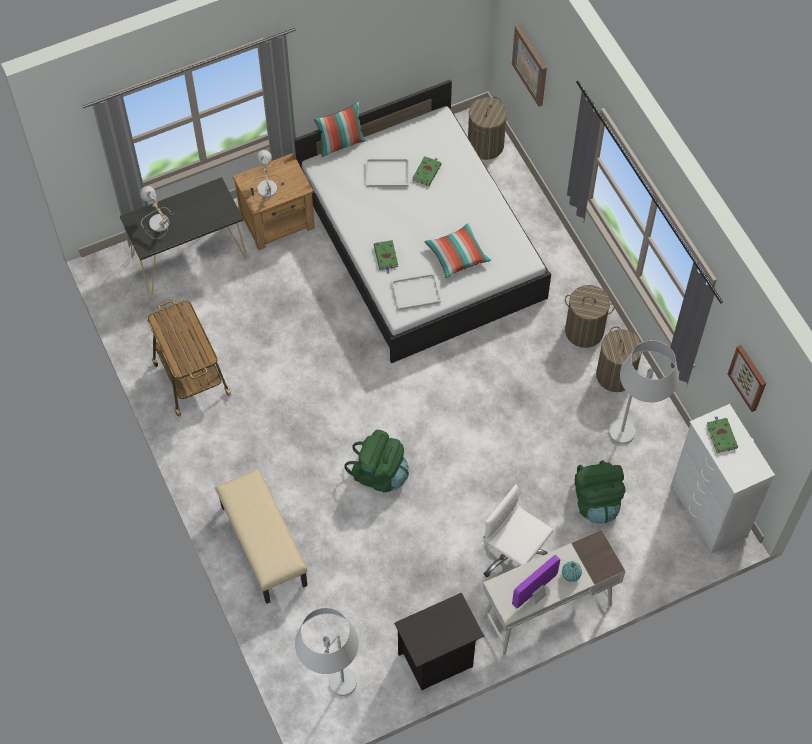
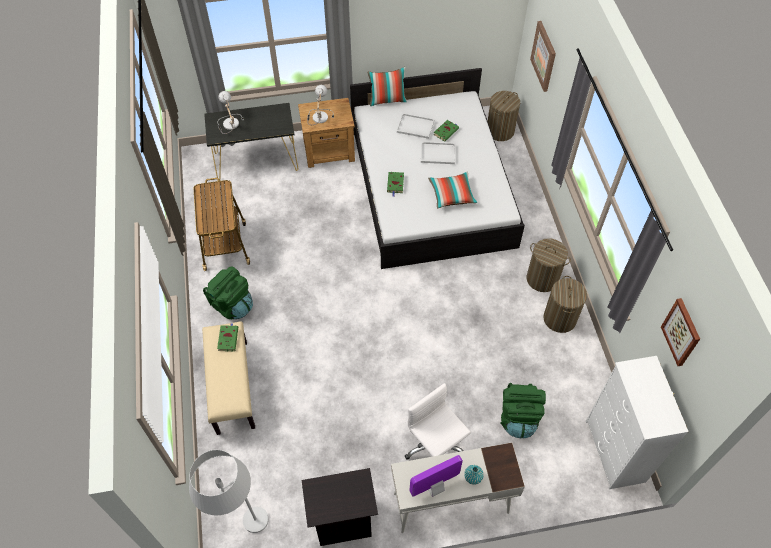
camera: 15 degrees right, 5 degrees down
green backpack [344,430,409,493] -> green backpack moved to [203,266,253,319]
white tray [391,274,441,310] -> white tray moved to [421,142,455,164]
white floor lamp [609,340,679,444] -> none
green book [707,417,738,453] -> green book moved to [217,323,238,352]

